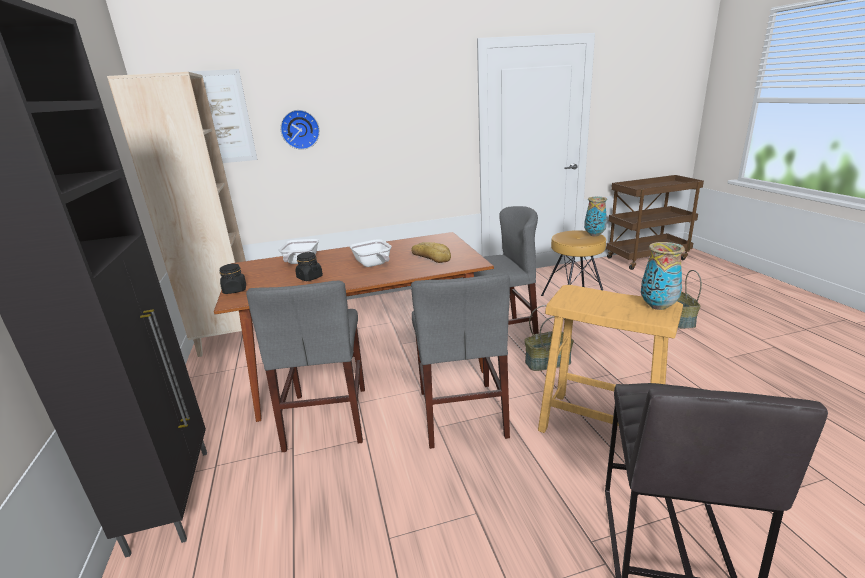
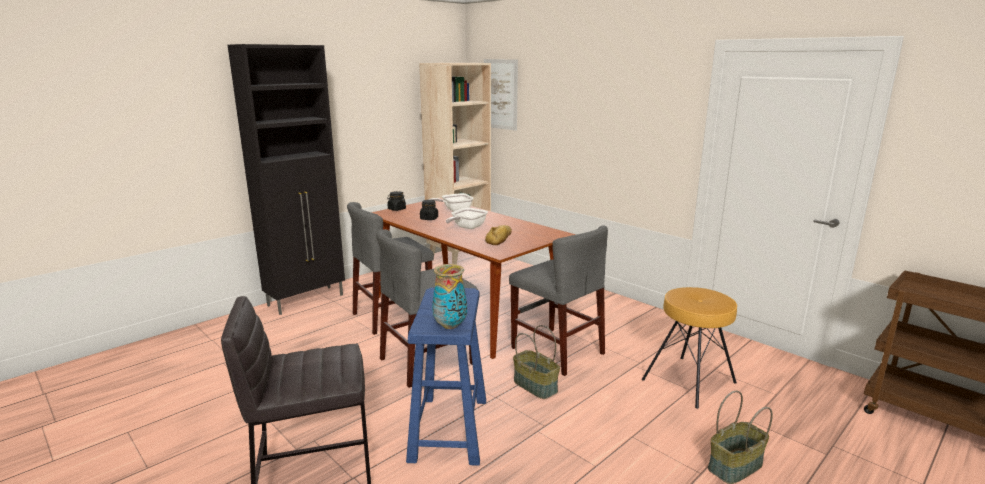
camera: 60 degrees right, 5 degrees down
wall clock [280,110,320,150] -> none
beige stool [538,285,683,433] -> blue stool [406,287,486,466]
vase [584,197,607,237] -> none

